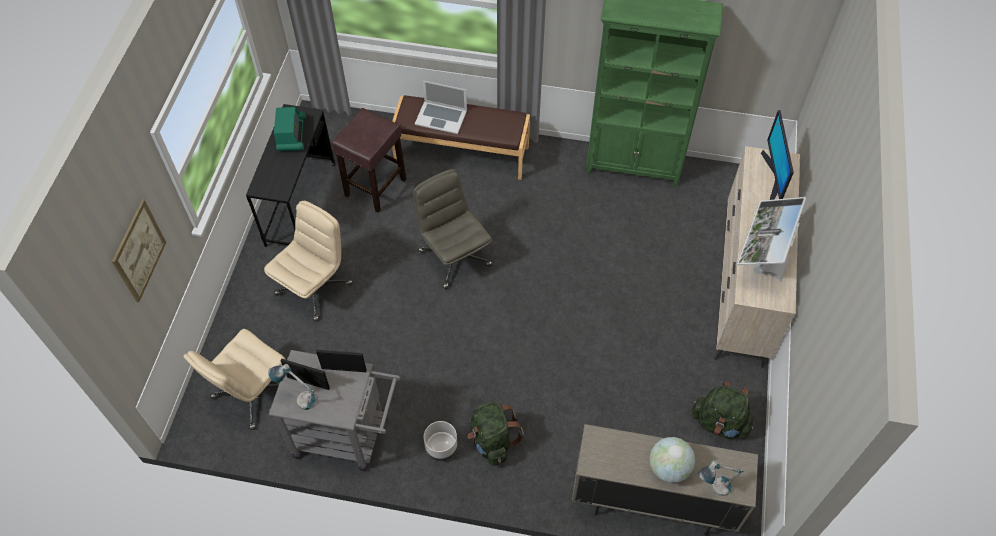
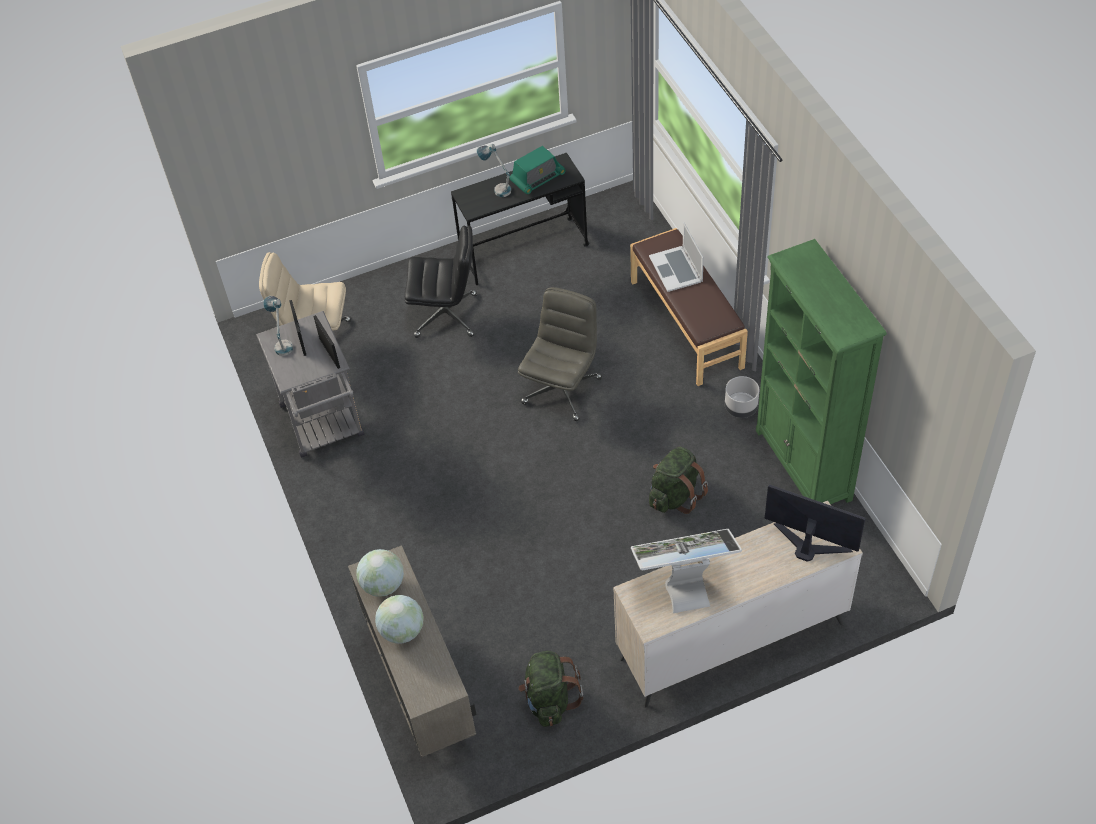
camera: 60 degrees right, 5 degrees down
picture [112,199,166,302] -> none
beige office chair [264,201,353,322] -> black office chair [405,225,477,338]
brown stool [332,108,406,213] -> none
grey planter [424,421,458,461] -> grey planter moved to [725,376,759,418]
green backpack [468,402,524,466] -> green backpack moved to [649,447,708,514]
table lamp [697,460,743,496] -> table lamp moved to [477,144,511,197]
monitor [761,110,794,200] -> monitor turned 60 degrees clockwise [765,484,866,562]
none -> globe [356,549,404,597]

